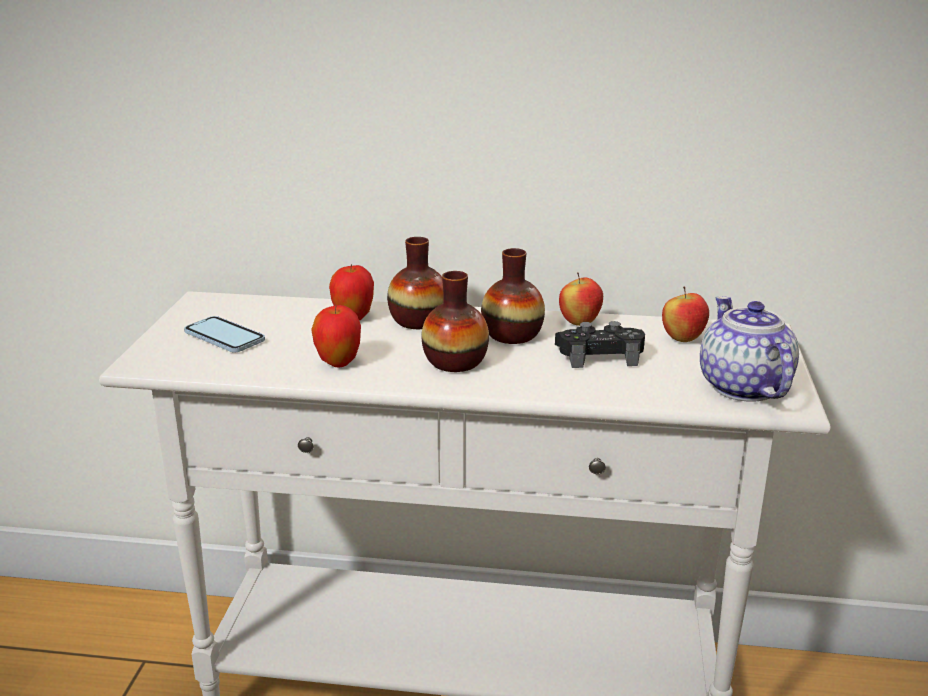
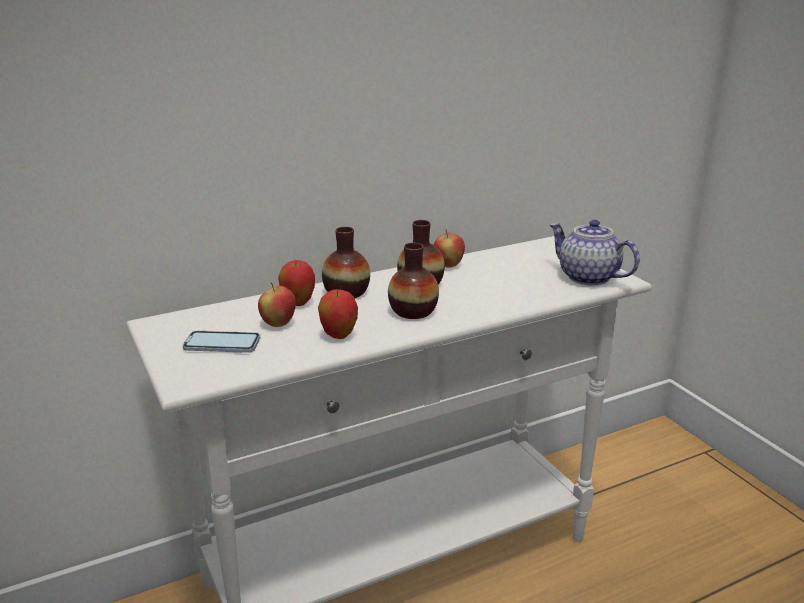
camera: 35 degrees left, 0 degrees up
black game controller [555,321,645,368] -> none
apple [662,287,709,342] -> apple moved to [258,282,296,327]

